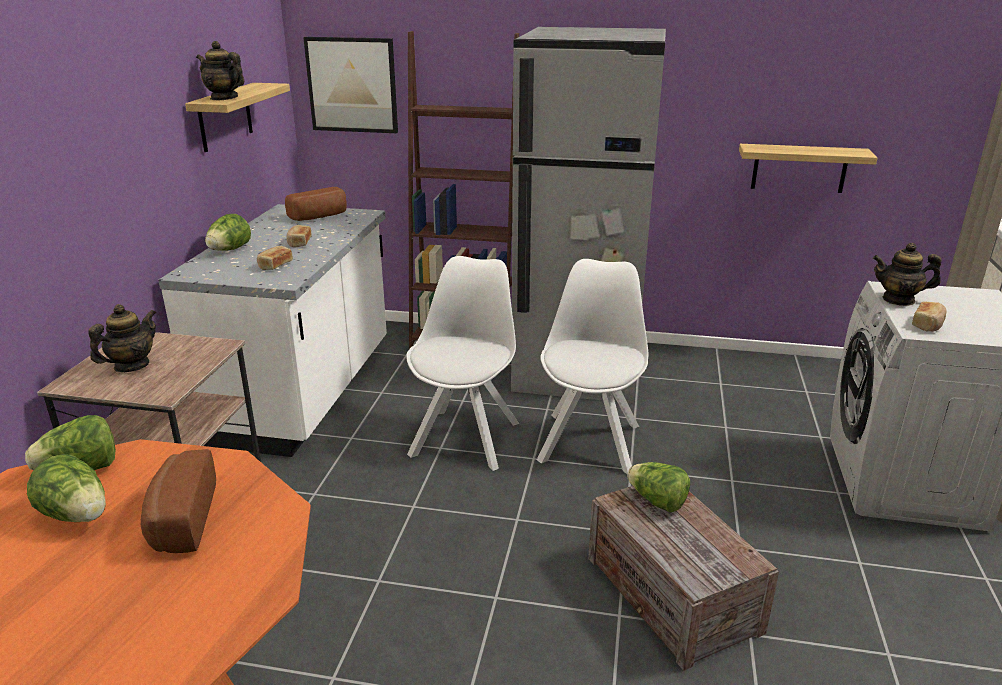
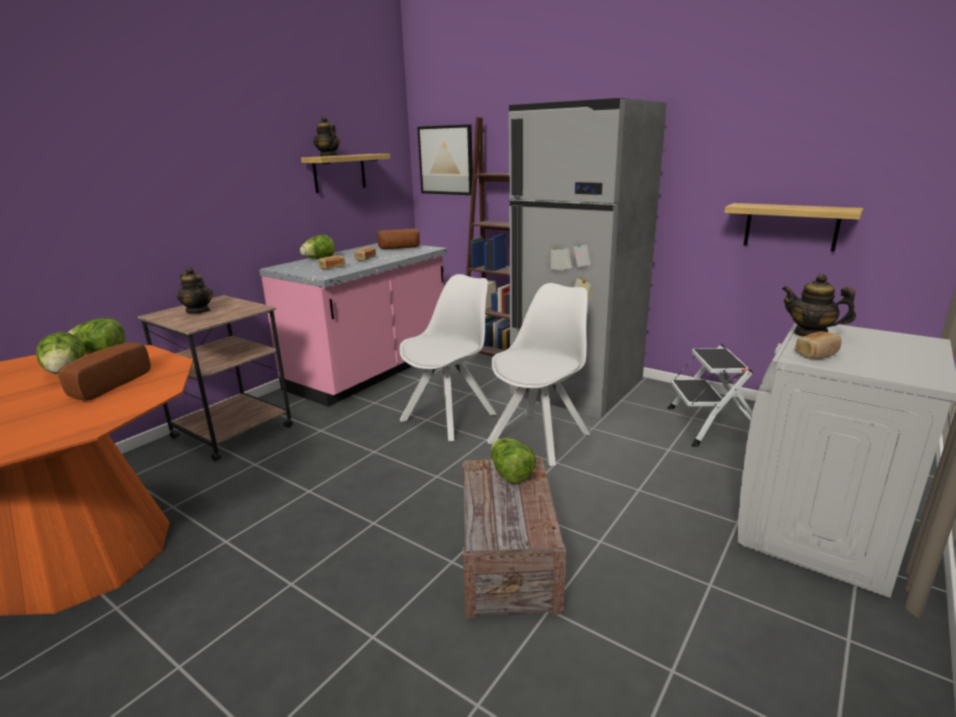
camera: 25 degrees right, 5 degrees down
teapot [88,304,156,372] -> teapot turned 75 degrees clockwise [177,267,213,313]
white counter [158,204,387,457] -> pink counter [259,243,447,407]
none -> step ladder [667,344,753,447]

